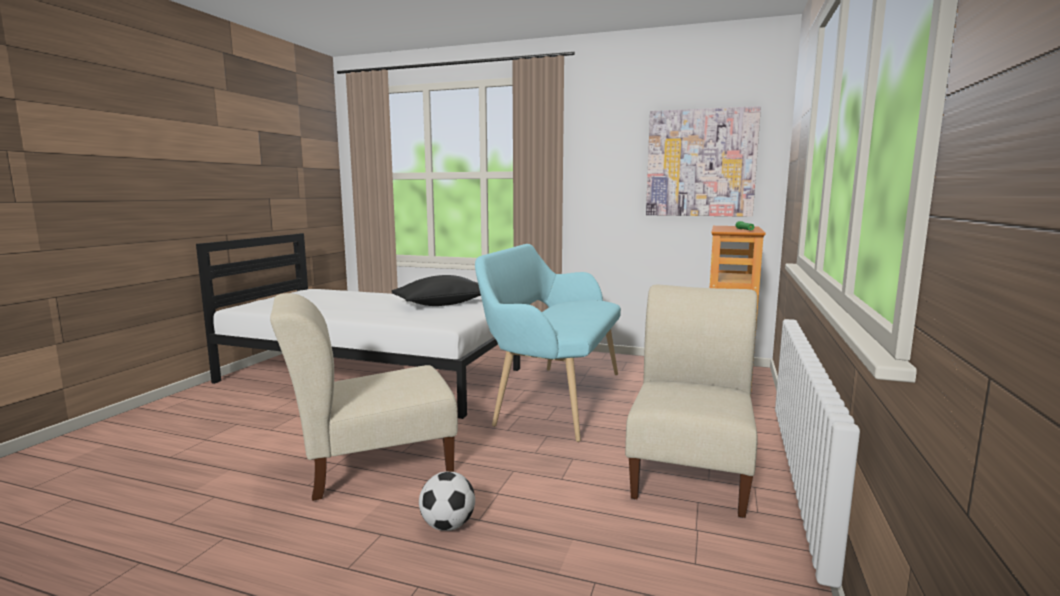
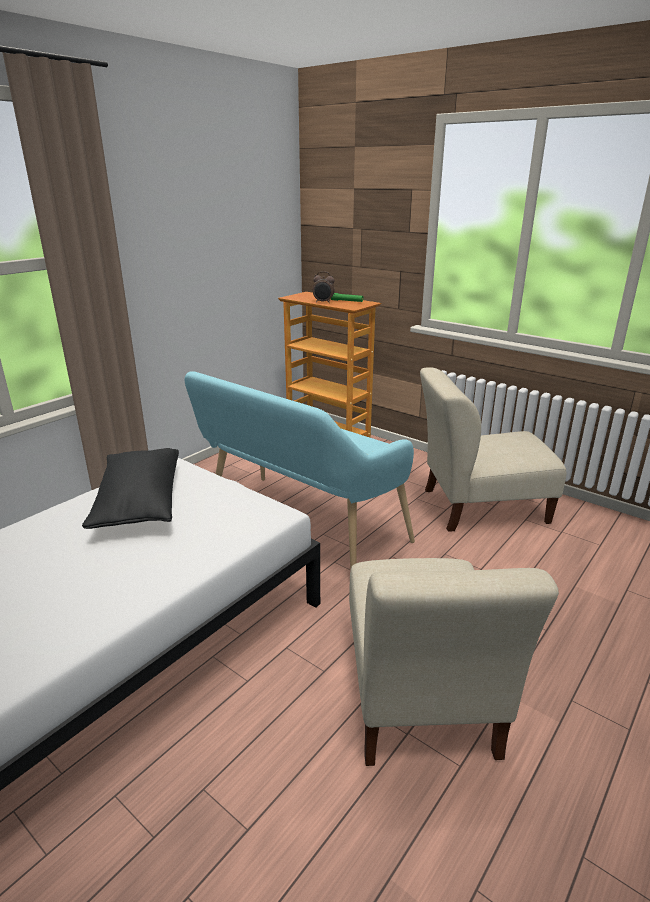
camera: 70 degrees left, 15 degrees up
football [419,472,475,531] -> none
beige chair [625,285,758,518] -> beige chair turned 45 degrees counterclockwise [420,367,566,532]
picture [646,106,761,217] -> none
none -> alarm clock [312,271,335,303]

